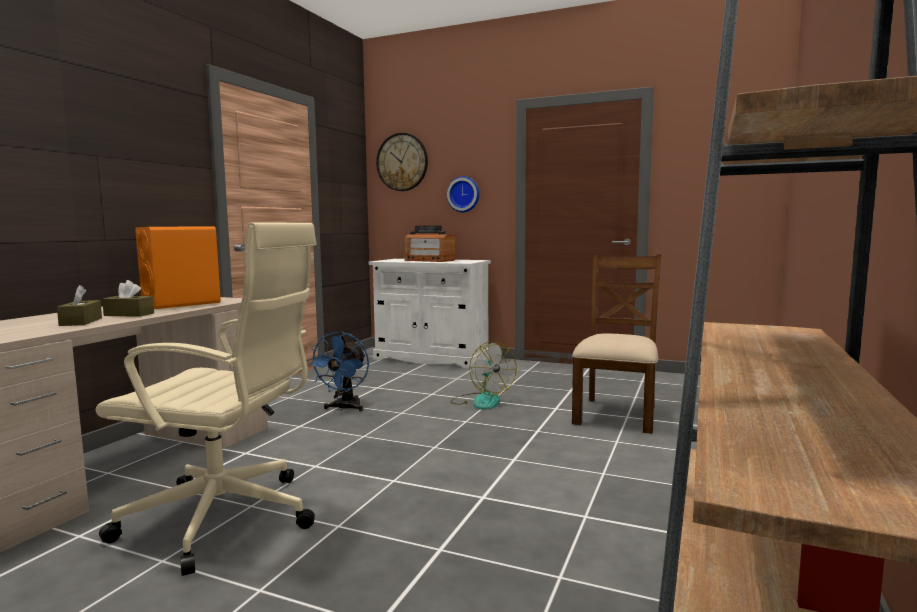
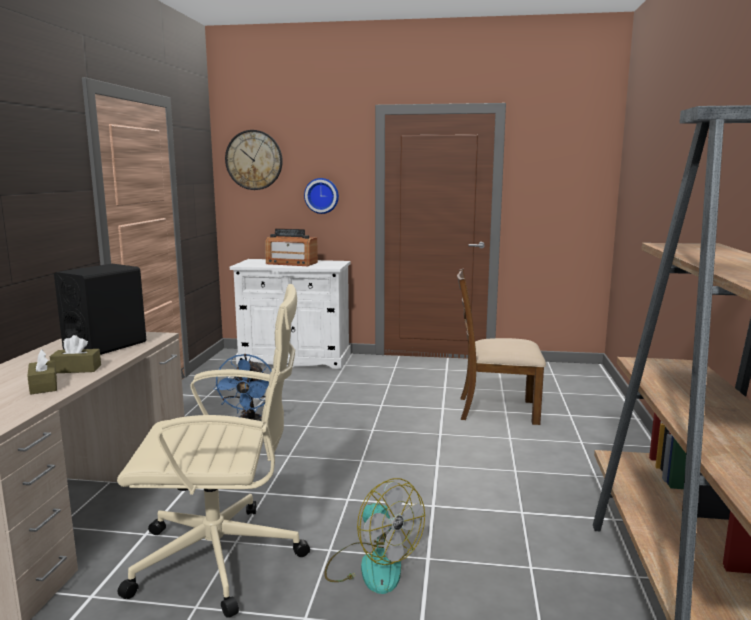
camera: 15 degrees left, 5 degrees up
orange speaker [135,226,221,309] -> black speaker [54,264,146,355]
fan [451,341,517,410] -> fan moved to [324,478,425,594]
brown chair [572,254,662,434] -> brown chair turned 90 degrees counterclockwise [457,269,546,425]

